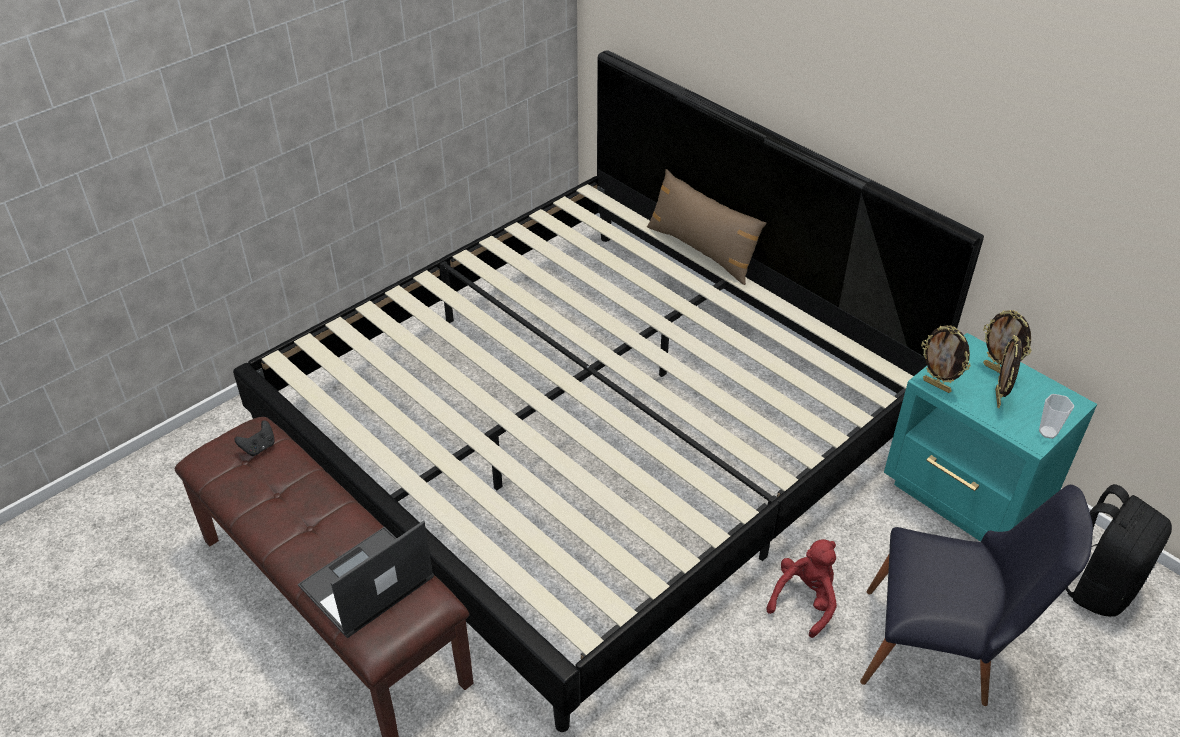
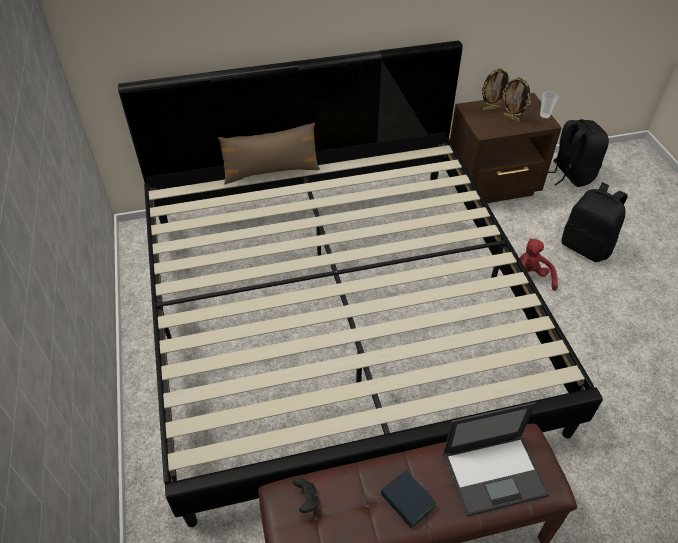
camera: 60 degrees left, 5 degrees up
laptop [298,520,434,638] -> laptop turned 90 degrees counterclockwise [443,402,549,516]
black chair [860,485,1093,706] -> black backpack [562,182,628,262]
turquoise nightstand [884,333,1097,542] -> brown nightstand [450,93,562,203]
picture frame [921,325,970,393] -> none
none -> book [380,471,436,528]

